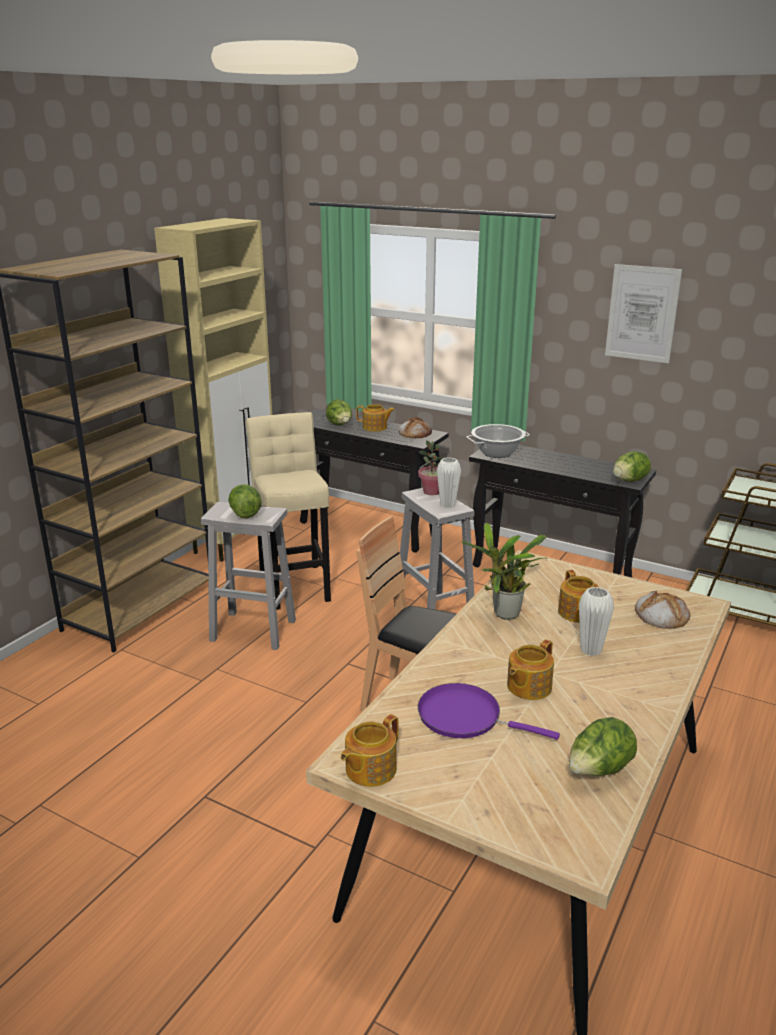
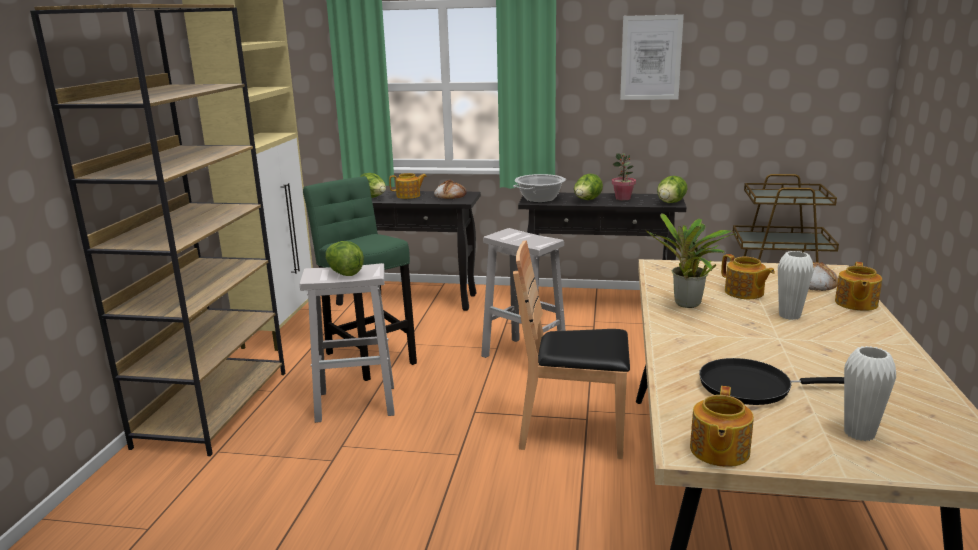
camera: 20 degrees left, 5 degrees down
beige stool [246,412,331,610] -> green stool [303,176,417,381]
potted plant [418,440,443,495] -> potted plant moved to [612,153,636,200]
purple frying pan [418,683,560,740] -> black frying pan [699,358,844,405]
white vase [437,457,461,508] -> white vase moved to [844,346,896,441]
teapot [507,639,554,700] -> teapot moved to [835,262,882,311]
lettuce [569,717,637,776] -> lettuce moved to [574,174,603,200]

